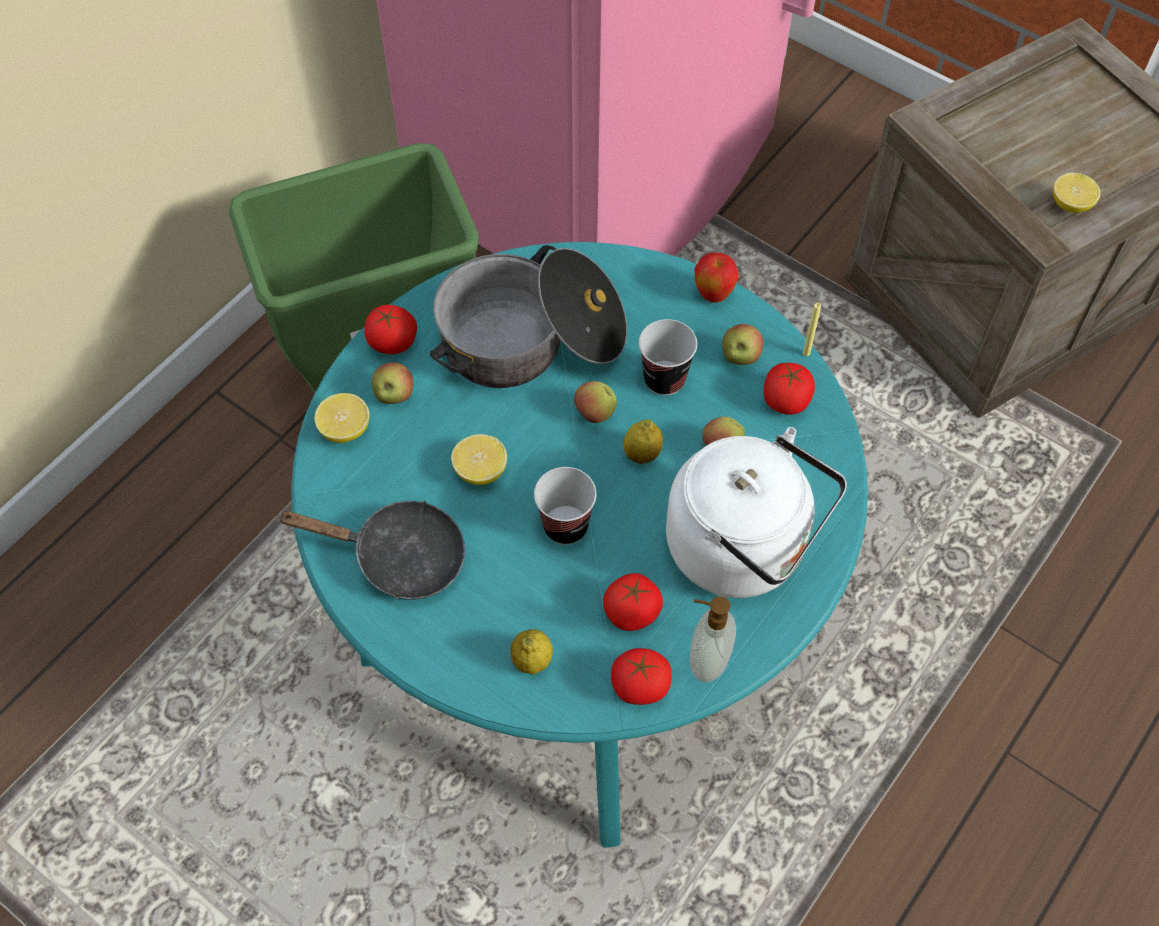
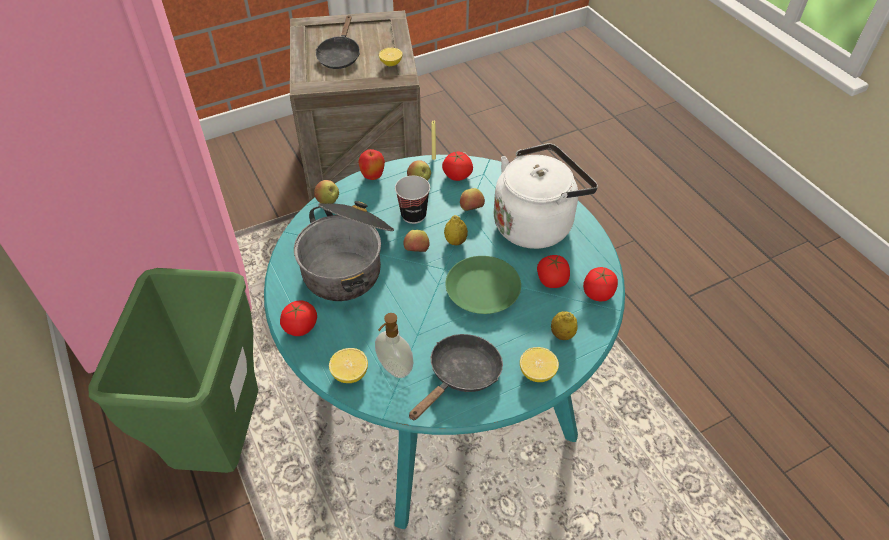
camera: 65 degrees left, 10 degrees down
apple [372,362,413,404] -> apple moved to [314,180,339,204]
lemon [451,434,507,485] -> lemon moved to [520,347,559,382]
cup [534,467,597,545] -> green plate [445,256,521,314]
soap dispenser [690,596,736,683] -> soap dispenser moved to [375,313,413,378]
none -> black frying pan [315,15,360,69]

